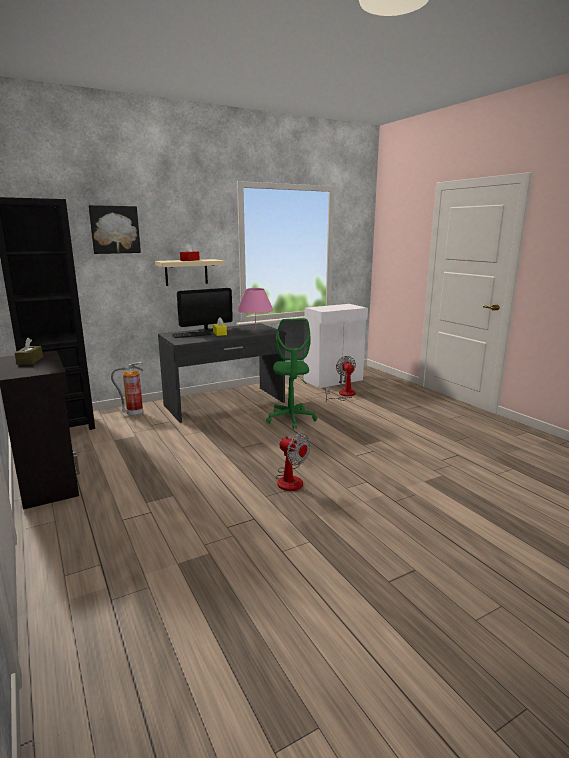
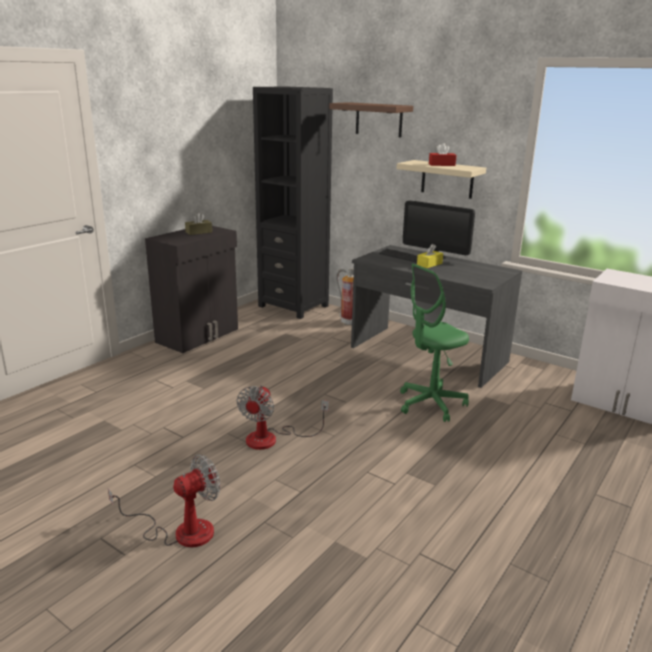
camera: 65 degrees right, 5 degrees up
picture [88,205,141,254] -> brown shelf [329,102,413,137]
pink table lamp [237,288,274,329] -> none
fan [326,356,356,401] -> fan moved to [108,454,220,547]

